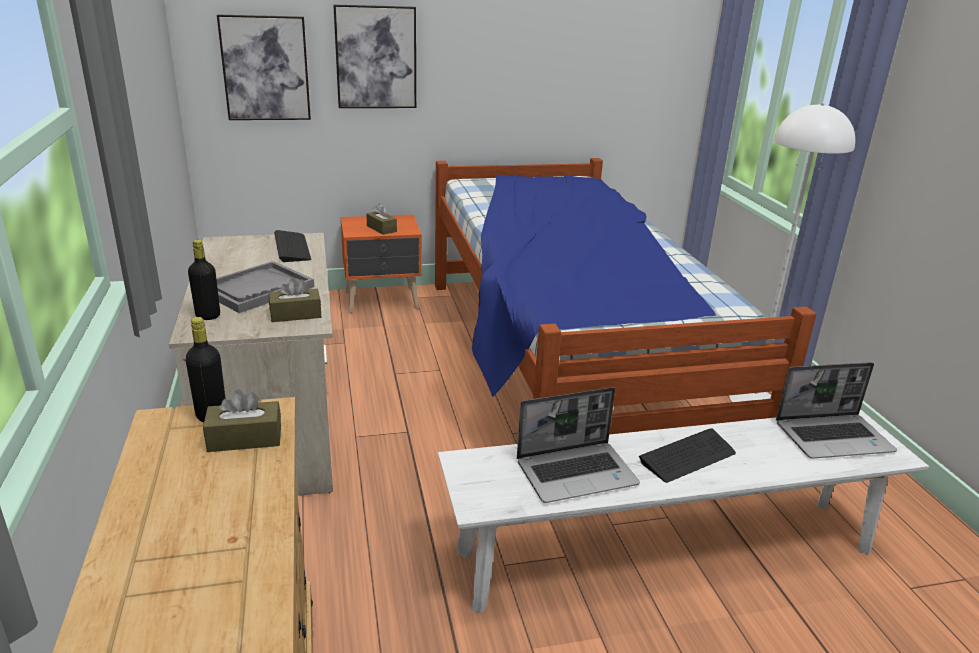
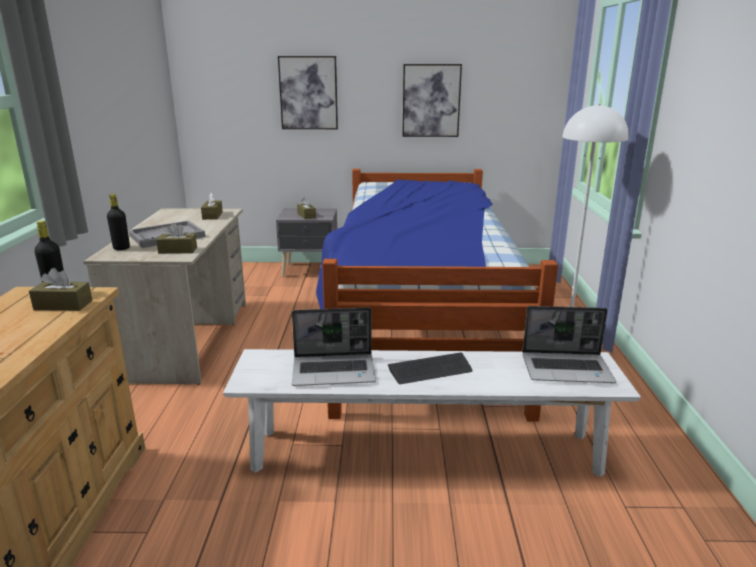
camera: 15 degrees right, 5 degrees down
picture [217,15,311,120] -> picture moved to [402,64,462,137]
keyboard [274,230,311,262] -> brown tissue box [201,192,223,220]
orange nightstand [341,215,422,313] -> grey nightstand [276,208,337,277]

